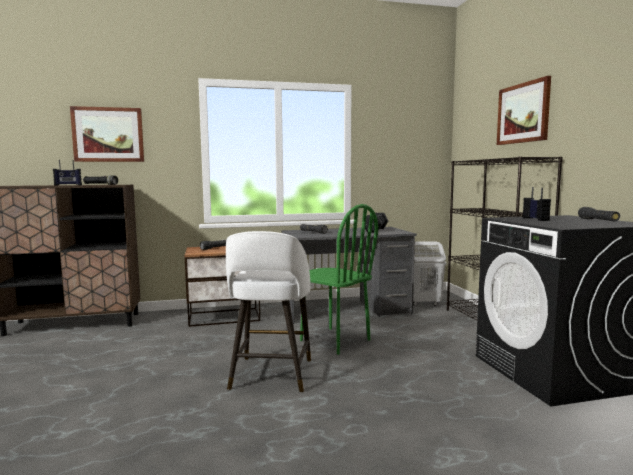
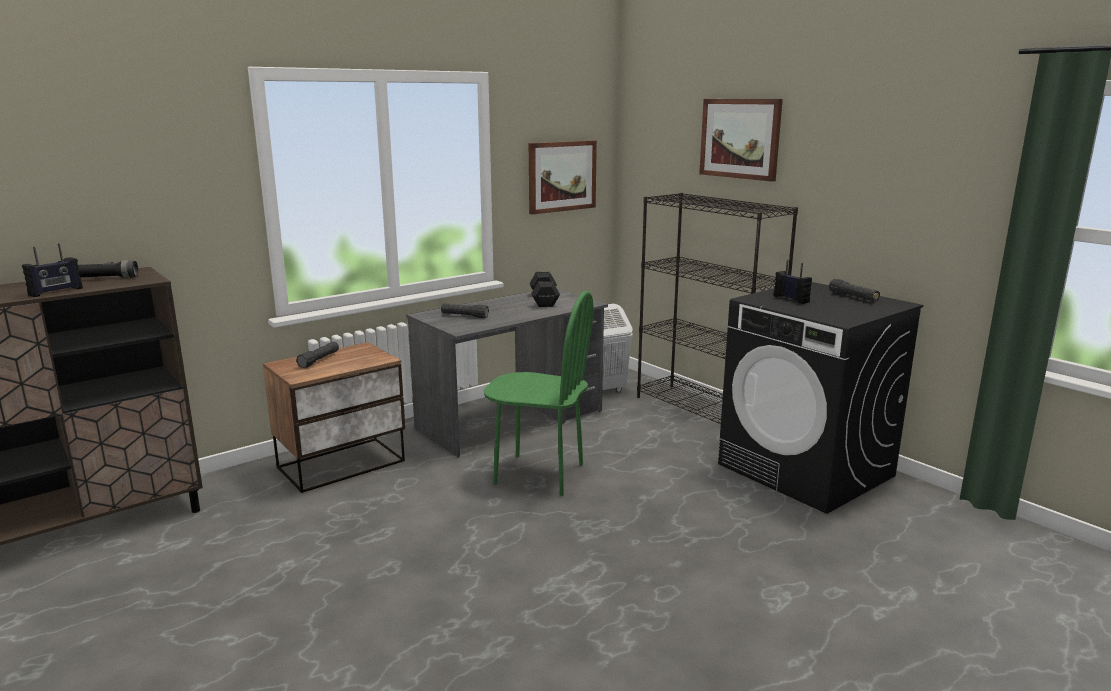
camera: 25 degrees left, 10 degrees up
picture [70,106,144,162] -> picture moved to [529,140,597,215]
white stool [226,231,311,393] -> none

